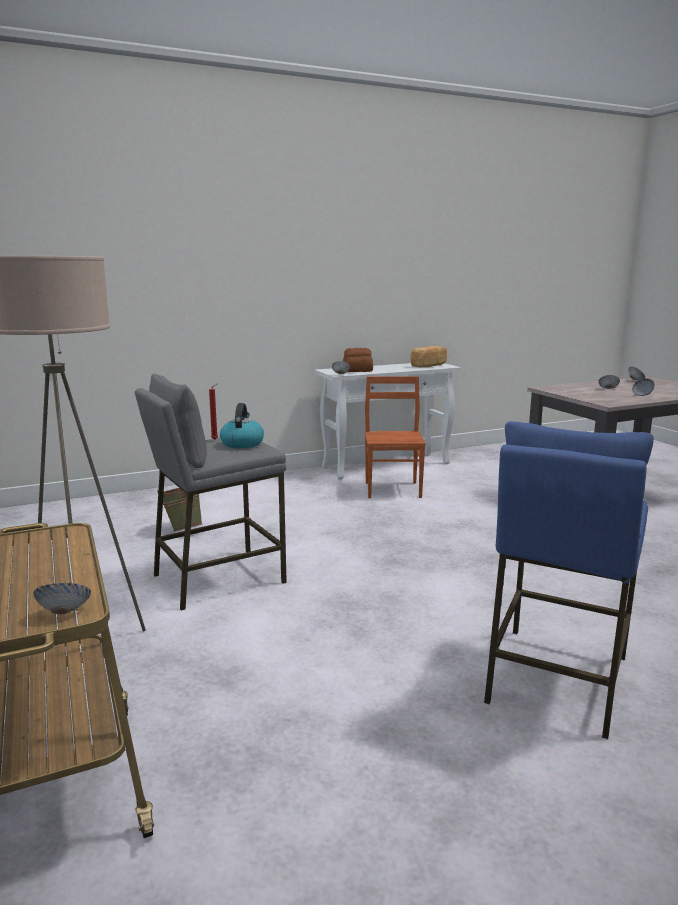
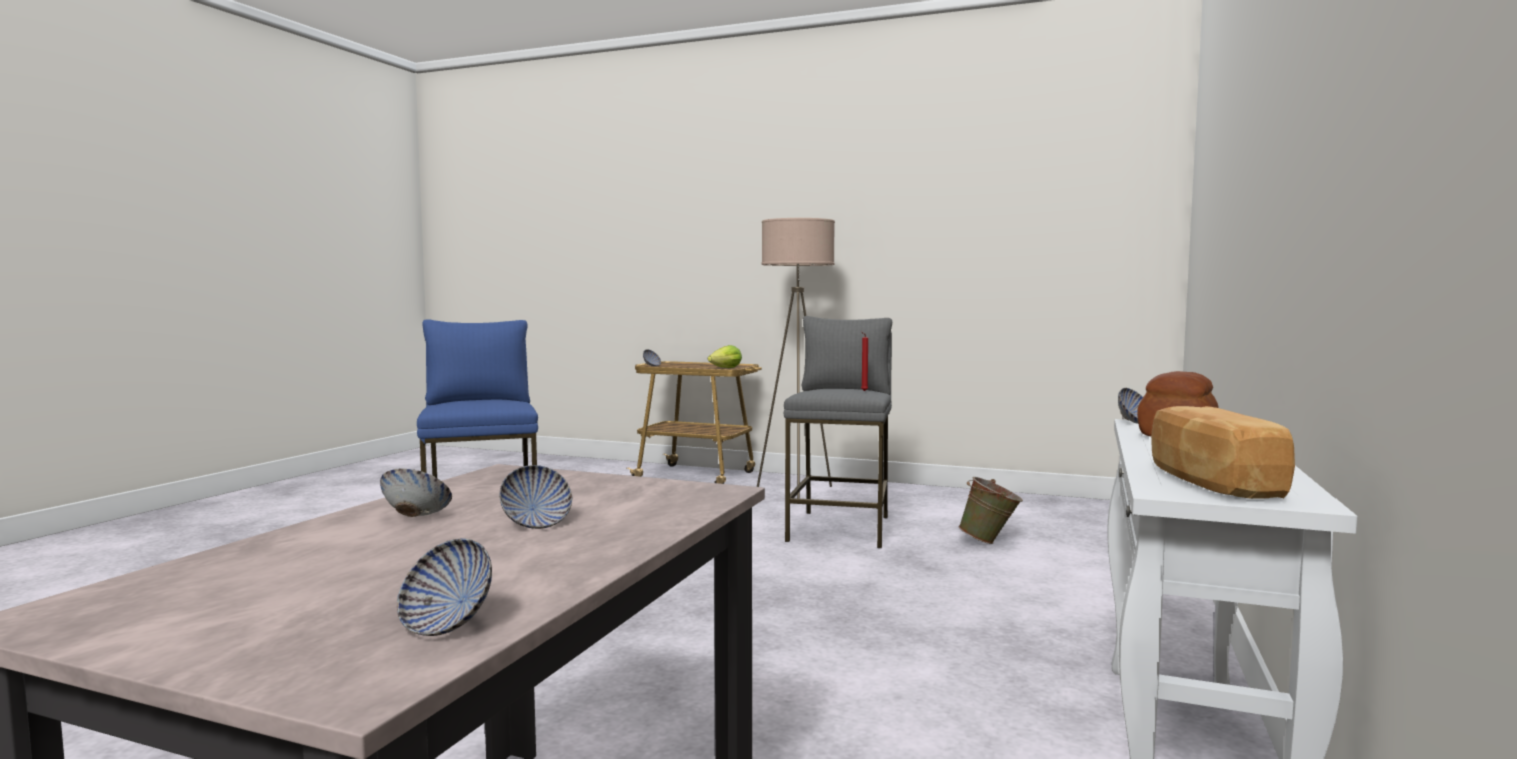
camera: 135 degrees right, 10 degrees down
kettle [220,403,264,449] -> none
brown chair [365,376,426,498] -> none
none -> lettuce [708,345,742,368]

